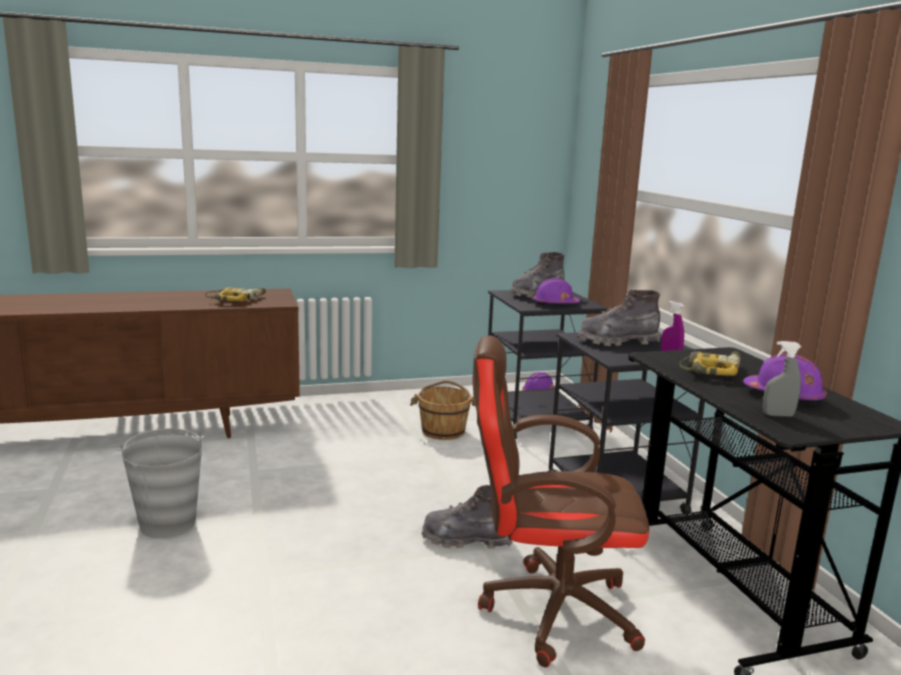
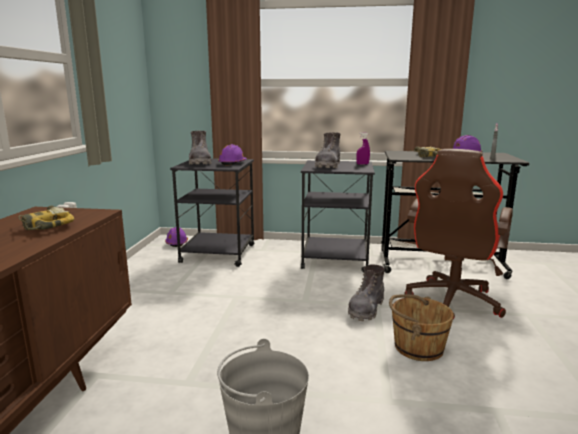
camera: 65 degrees left, 0 degrees up
brown bucket [410,380,476,440] -> brown bucket moved to [389,294,454,361]

